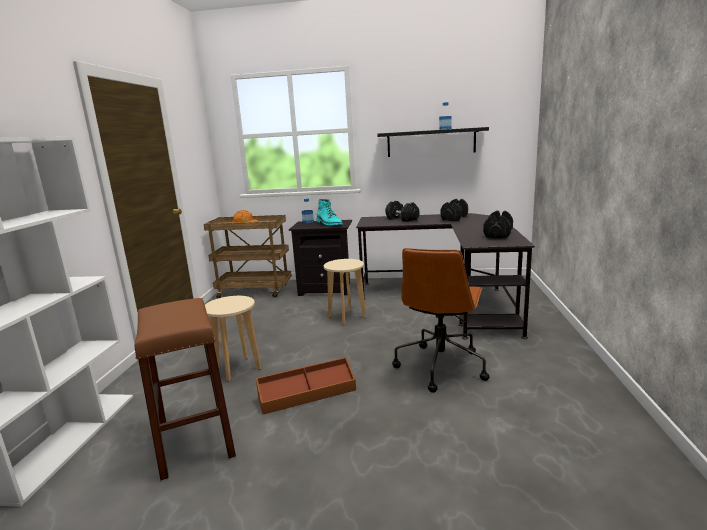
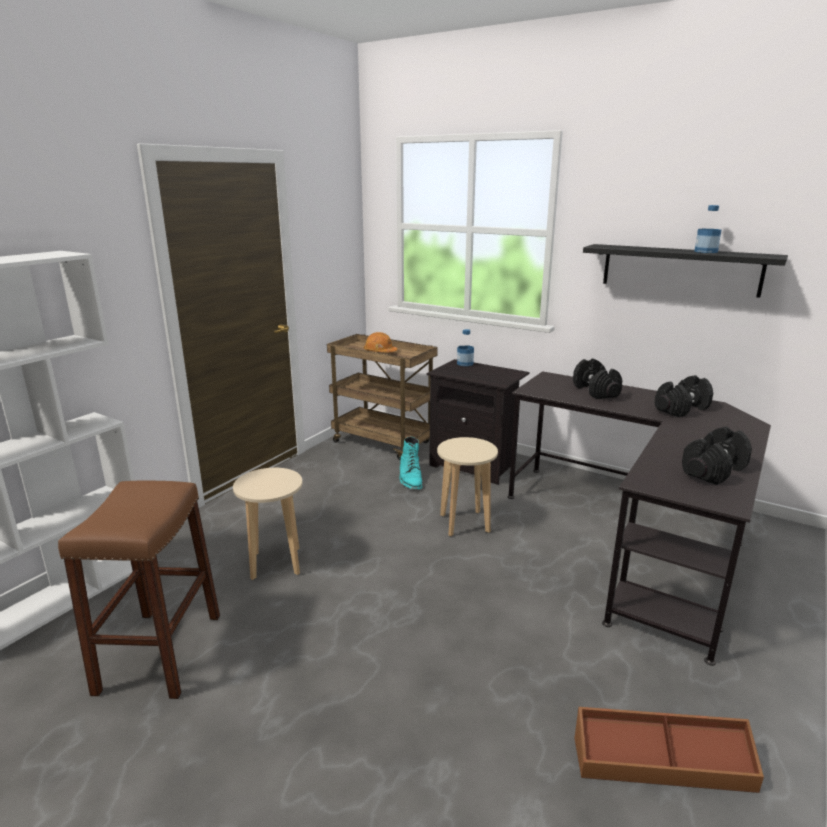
camera: 25 degrees right, 5 degrees up
brown storage box [256,357,356,414] -> brown storage box moved to [574,707,764,793]
turquoise boot [316,199,343,225] -> turquoise boot moved to [399,437,422,489]
brown office chair [392,248,489,393] -> none

